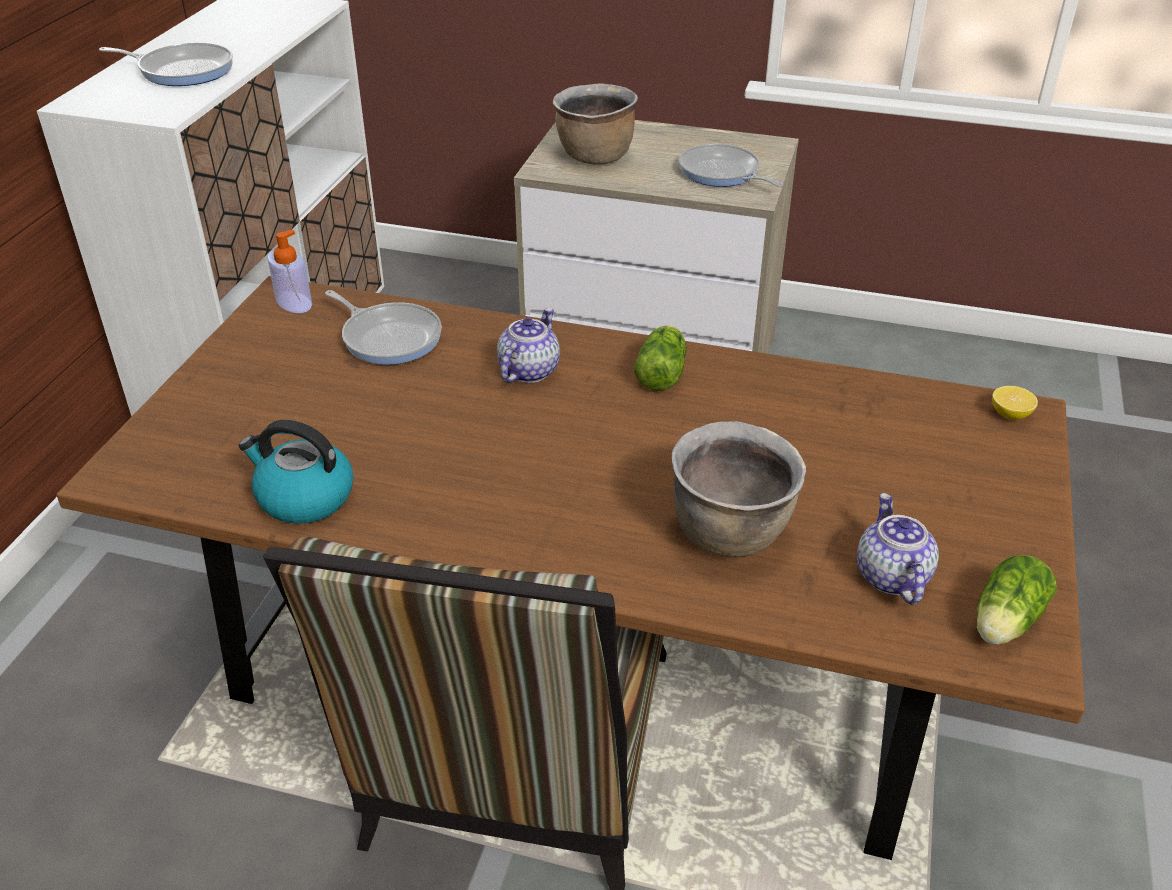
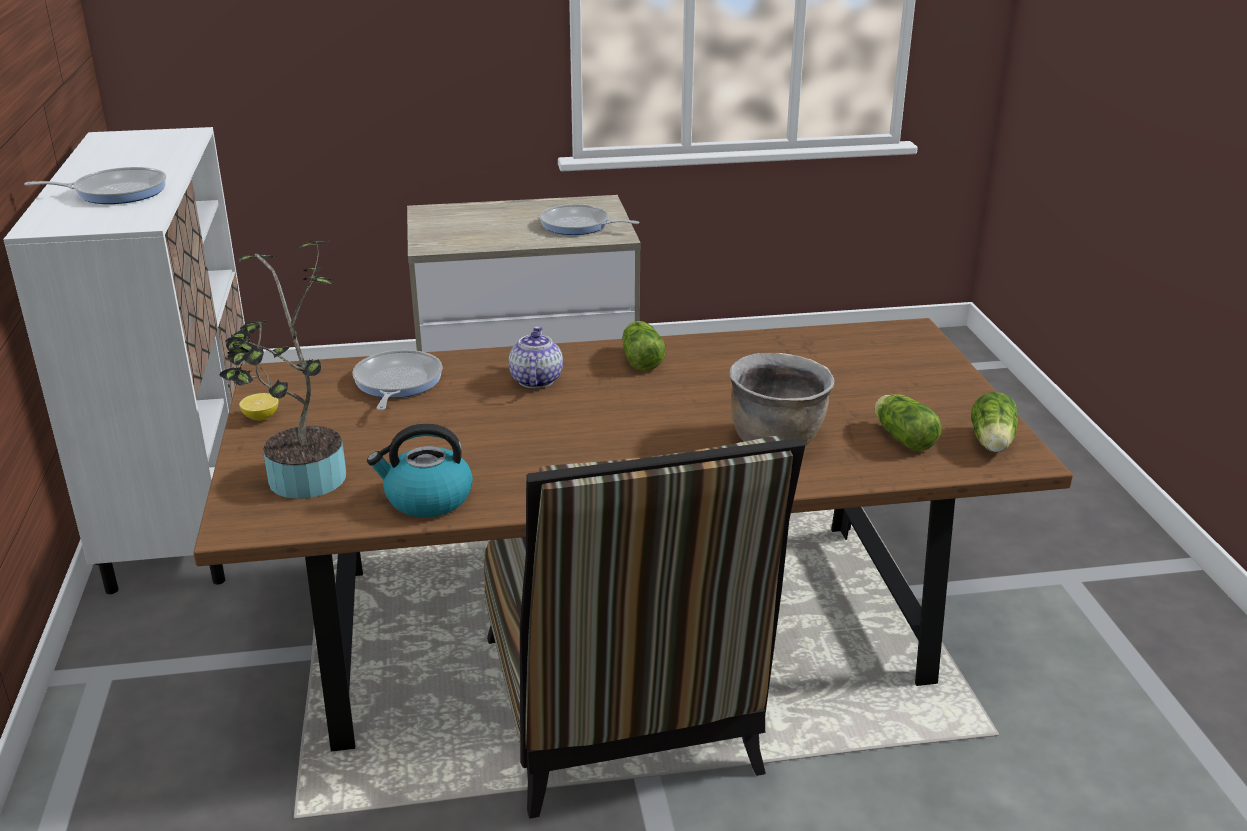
camera: 25 degrees left, 10 degrees down
soap dispenser [267,230,312,313] -> none
frying pan [325,290,442,365] -> frying pan turned 105 degrees counterclockwise [352,350,443,410]
brown cooking pot [553,83,638,165] -> none
teapot [857,493,939,605] -> lettuce [875,394,942,451]
lemon [992,386,1038,420] -> lemon moved to [239,393,279,421]
none -> potted plant [219,241,346,499]

